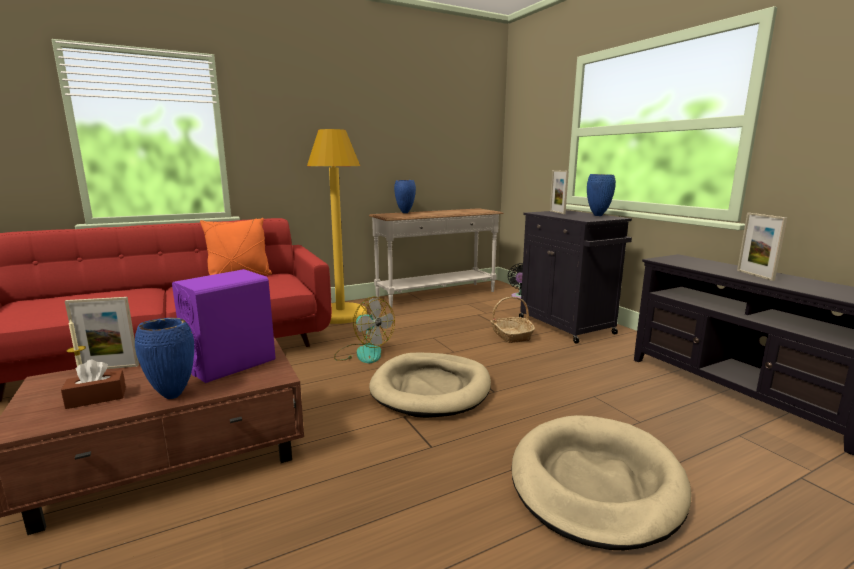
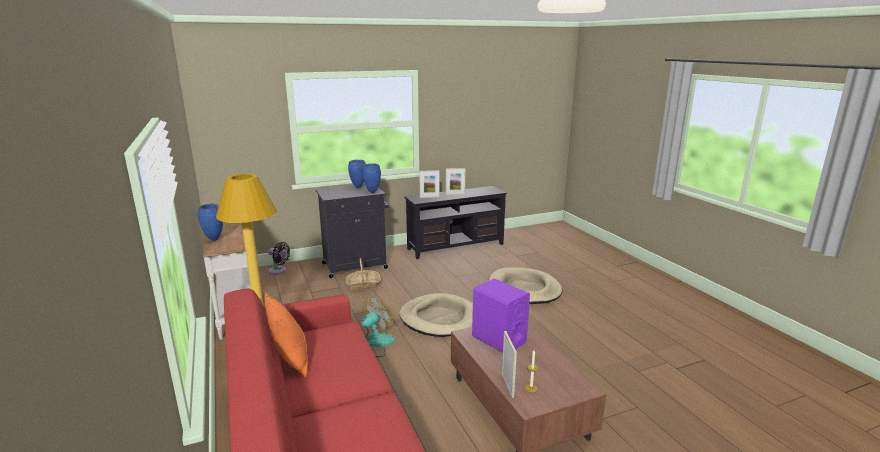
camera: 85 degrees left, 5 degrees up
brown tissue box [61,360,126,409] -> none
blue vase [135,318,194,399] -> blue vase moved to [362,163,381,193]
picture frame [550,170,569,214] -> picture frame moved to [419,170,439,198]

